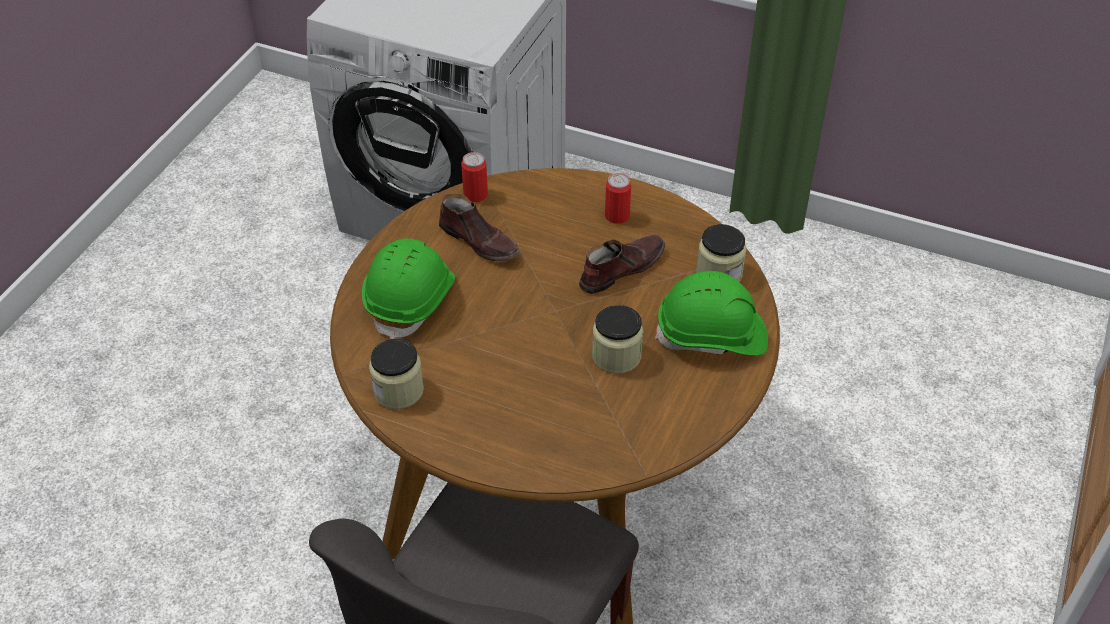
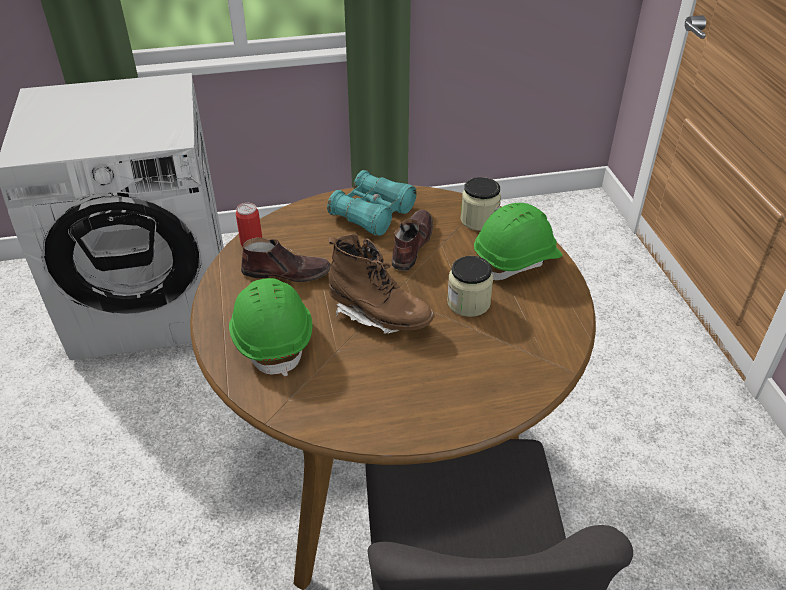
camera: 35 degrees left, 5 degrees down
jar [369,339,424,409] -> none
can [605,173,631,224] -> turquoise binoculars [327,170,417,236]
none -> brown boot [328,234,435,334]

